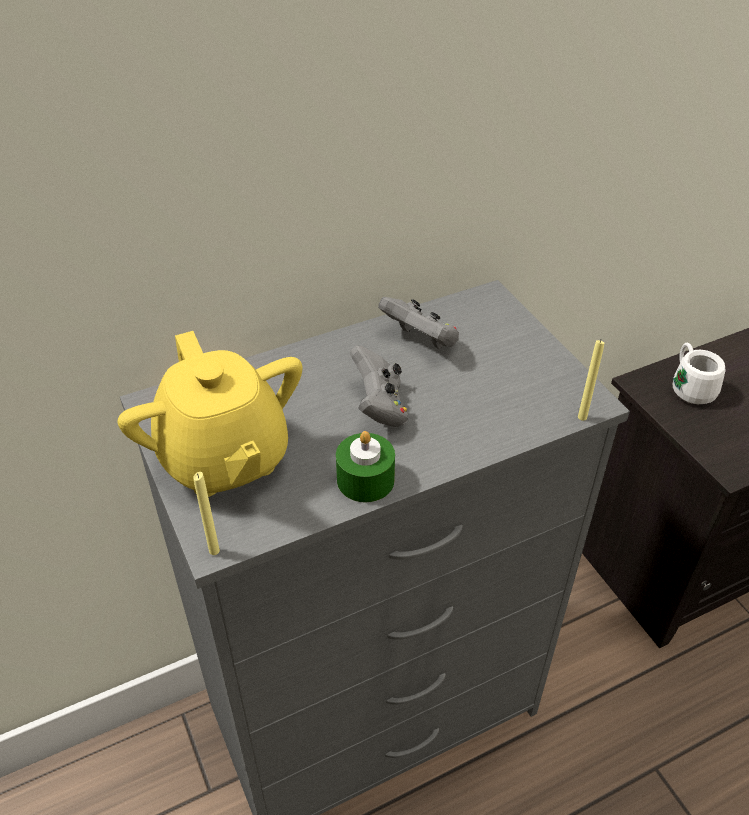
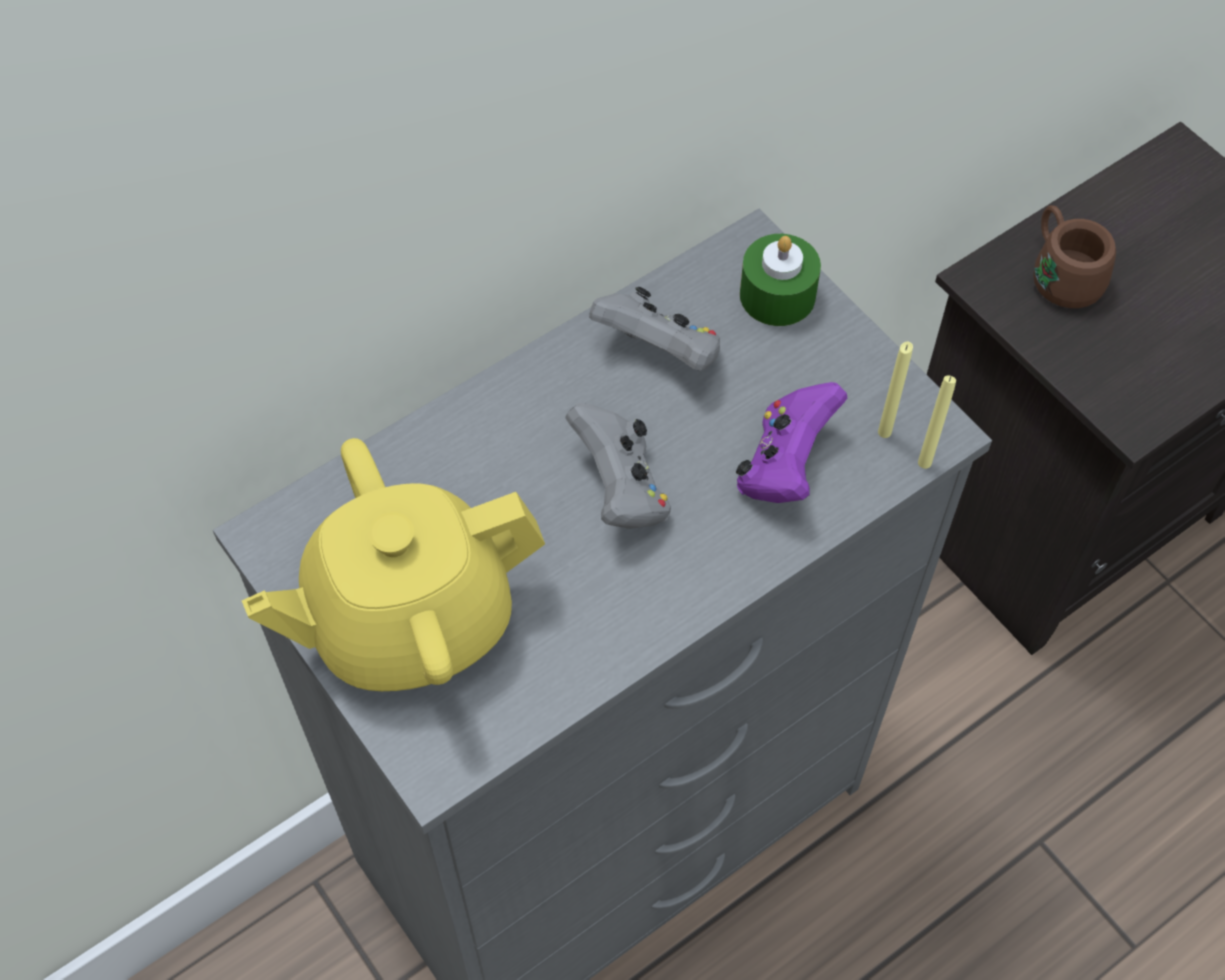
camera: 10 degrees left, 15 degrees up
yellow teapot [117,331,302,497] -> yellow teapot turned 105 degrees clockwise [242,438,545,691]
yellow candle [193,472,220,555] -> yellow candle moved to [878,341,913,438]
green candle [336,431,395,502] -> green candle moved to [740,234,821,326]
white mug [673,343,726,404] -> brown mug [1033,205,1116,308]
none -> purple game controller [736,382,847,503]

